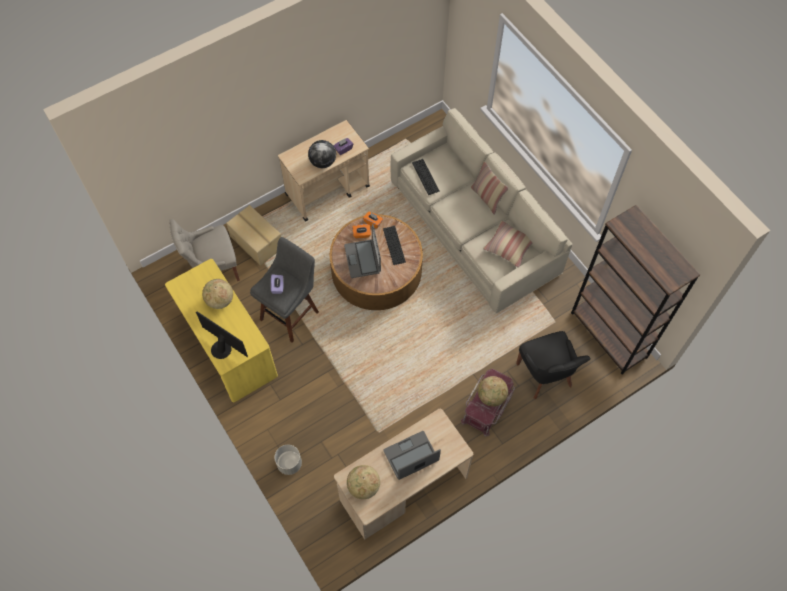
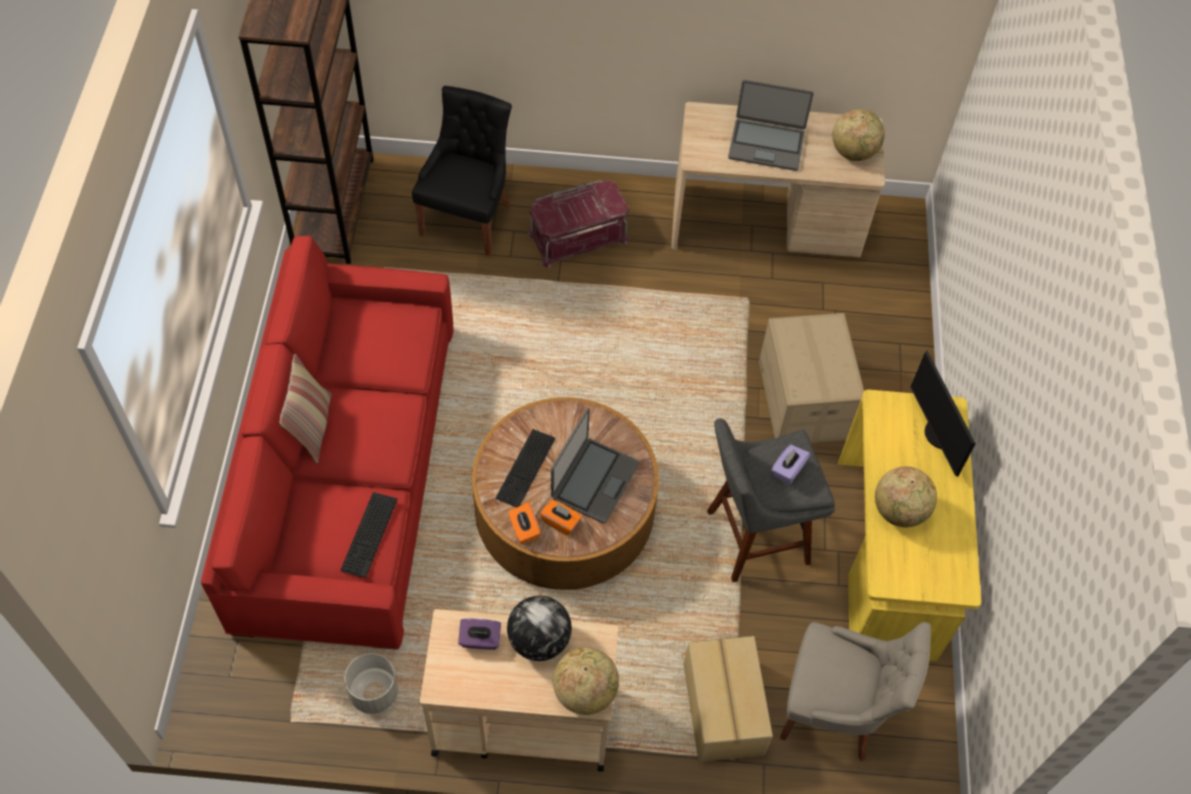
camera: 145 degrees left, 5 degrees down
grey planter [275,445,302,475] -> grey planter moved to [345,653,398,714]
beige sofa [391,108,573,314] -> red sofa [201,236,453,649]
globe [478,376,508,407] -> globe moved to [553,647,619,715]
pillow [483,221,533,267] -> none
none -> cardboard box [759,313,864,443]

